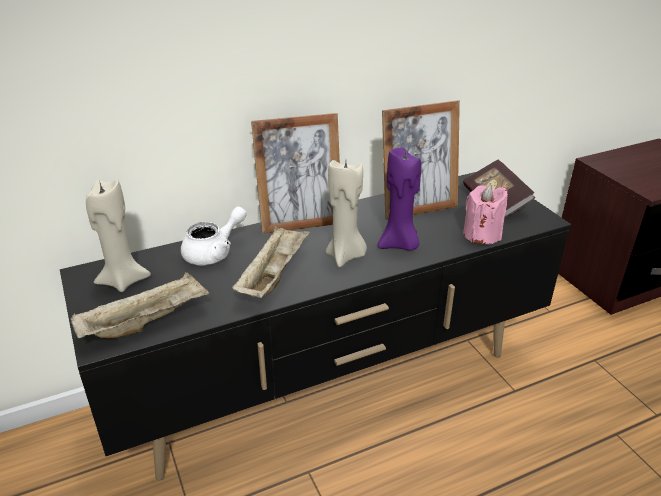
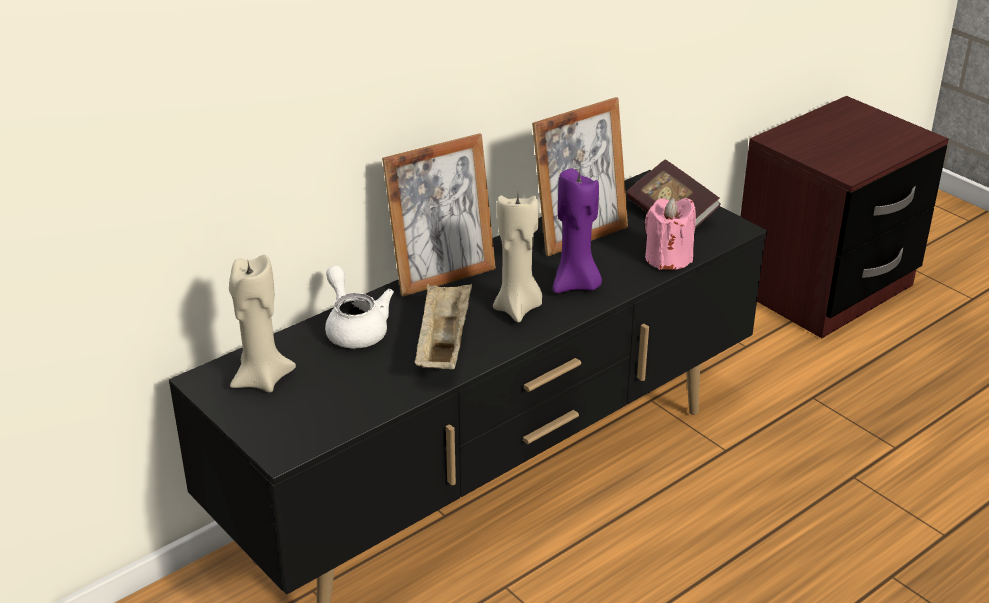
camera: 15 degrees left, 0 degrees up
beige tray [70,272,209,338] -> none
white teapot [181,206,247,265] -> white teapot turned 60 degrees counterclockwise [325,266,394,348]

